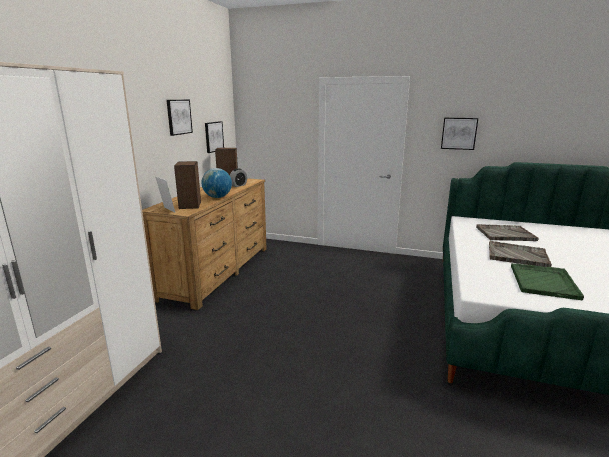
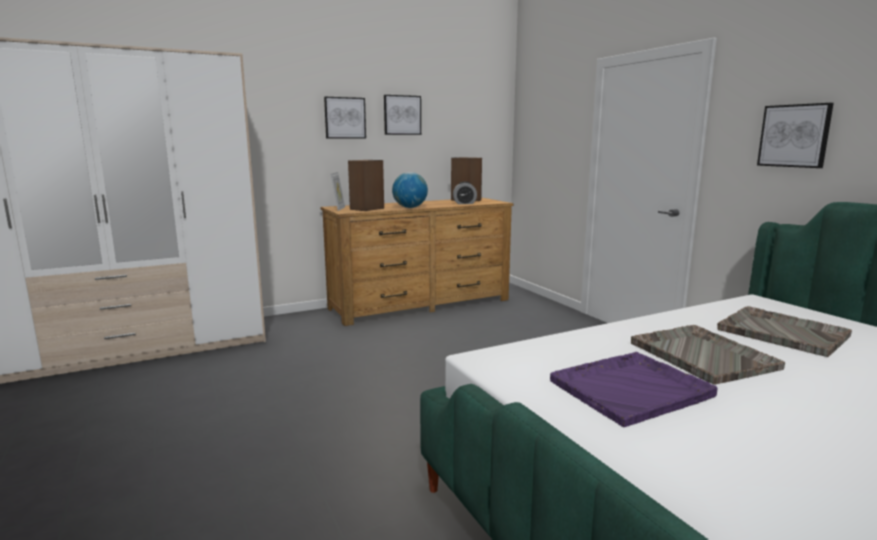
camera: 45 degrees right, 5 degrees down
picture [205,121,224,153] -> picture moved to [324,97,366,138]
green tray [511,263,584,300] -> purple tray [550,352,717,427]

